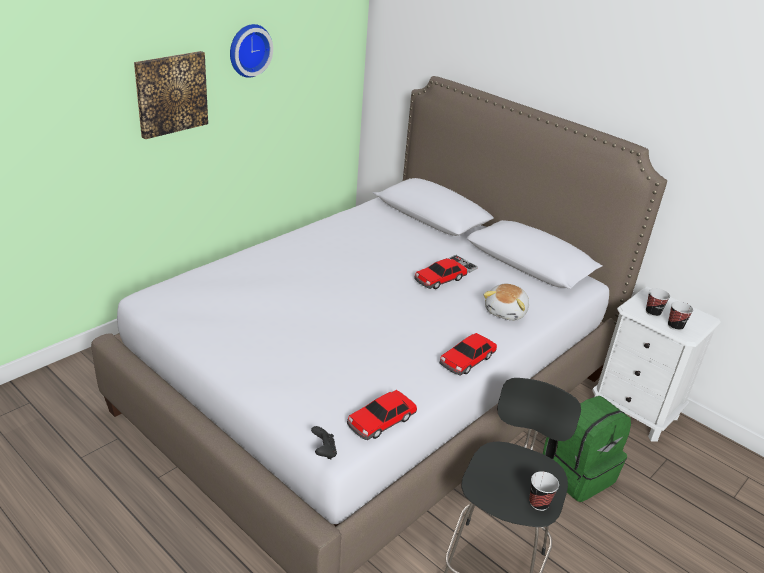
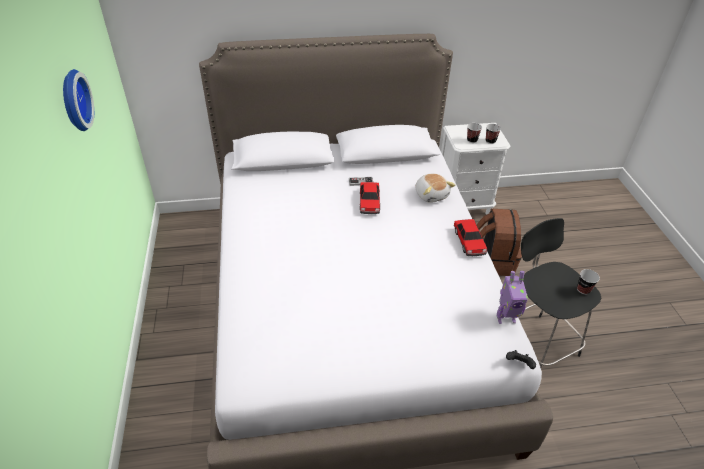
camera: 50 degrees left, 10 degrees up
picture [134,51,208,139] -> none
toy car [347,390,417,440] -> toy robot [496,271,528,324]
green backpack [543,396,631,502] -> brown backpack [477,209,522,276]

